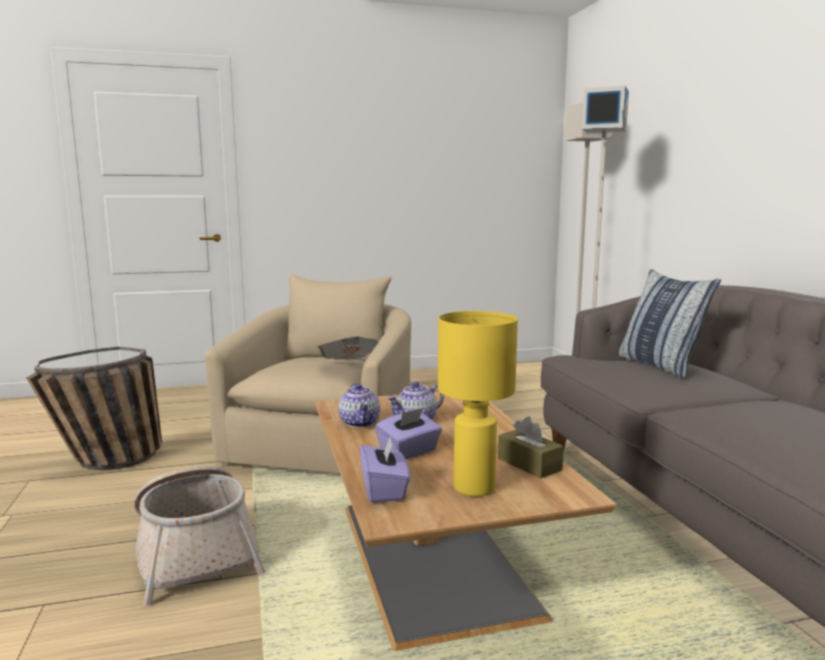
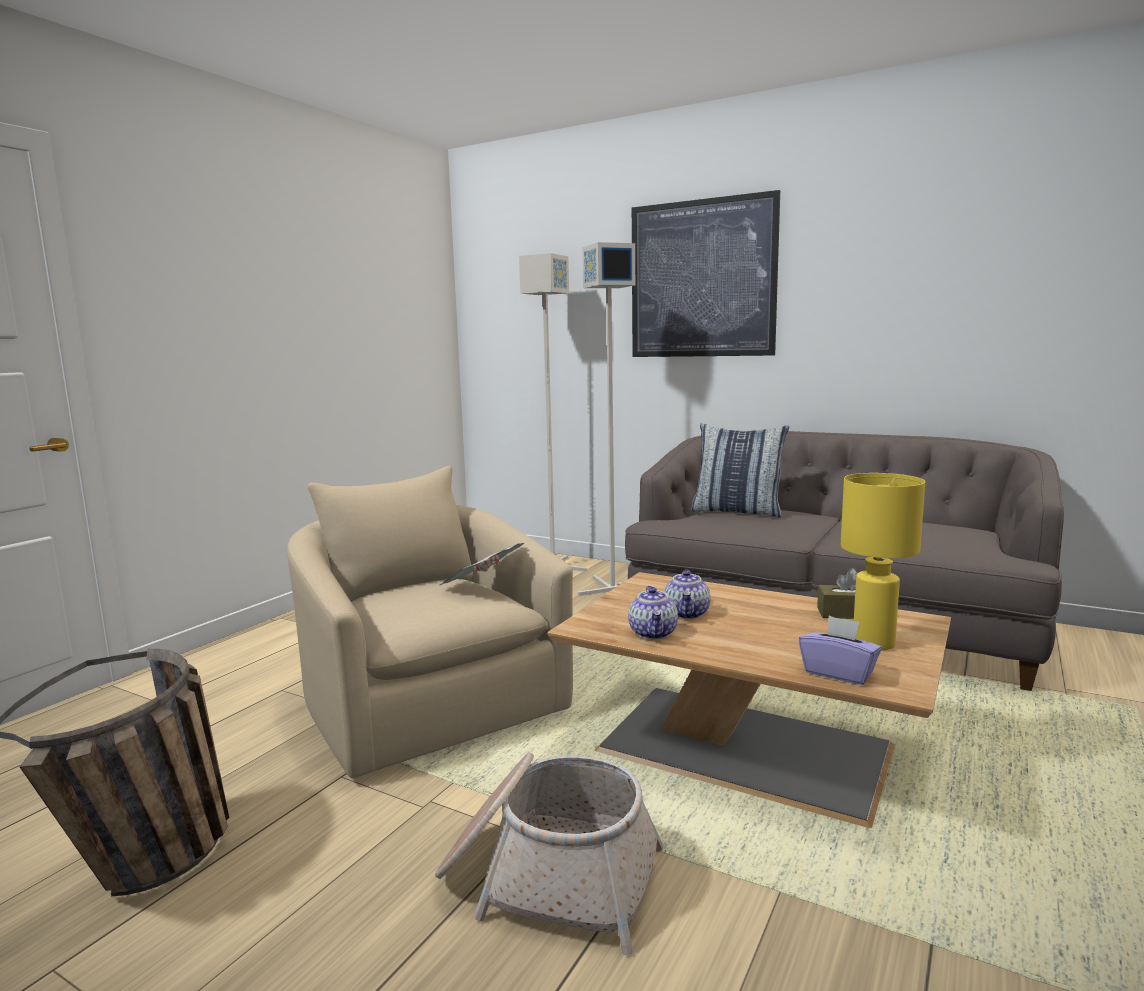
camera: 45 degrees left, 0 degrees up
teapot [338,384,380,428] -> teapot turned 60 degrees clockwise [628,586,678,639]
purple tissue box [375,408,442,460] -> none
none -> picture [632,190,780,357]

